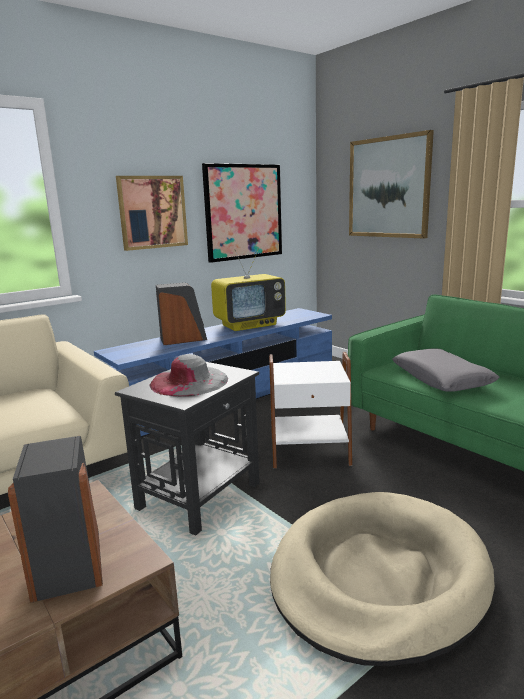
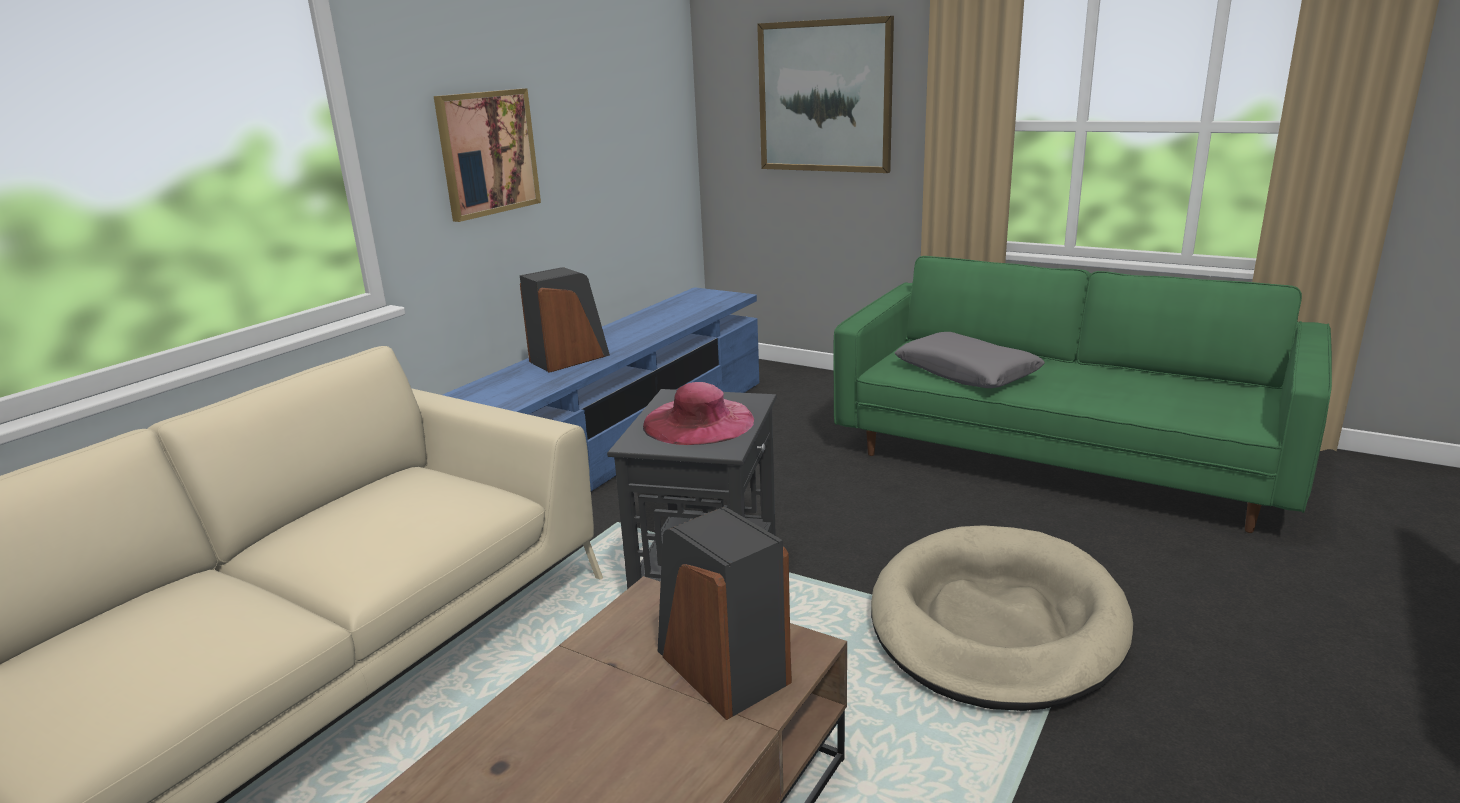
camera: 20 degrees left, 5 degrees up
grey hat [149,354,228,396] -> pink hat [643,382,754,445]
picture [202,163,282,263] -> none
television [211,248,286,331] -> none
white side table [269,352,352,469] -> none

